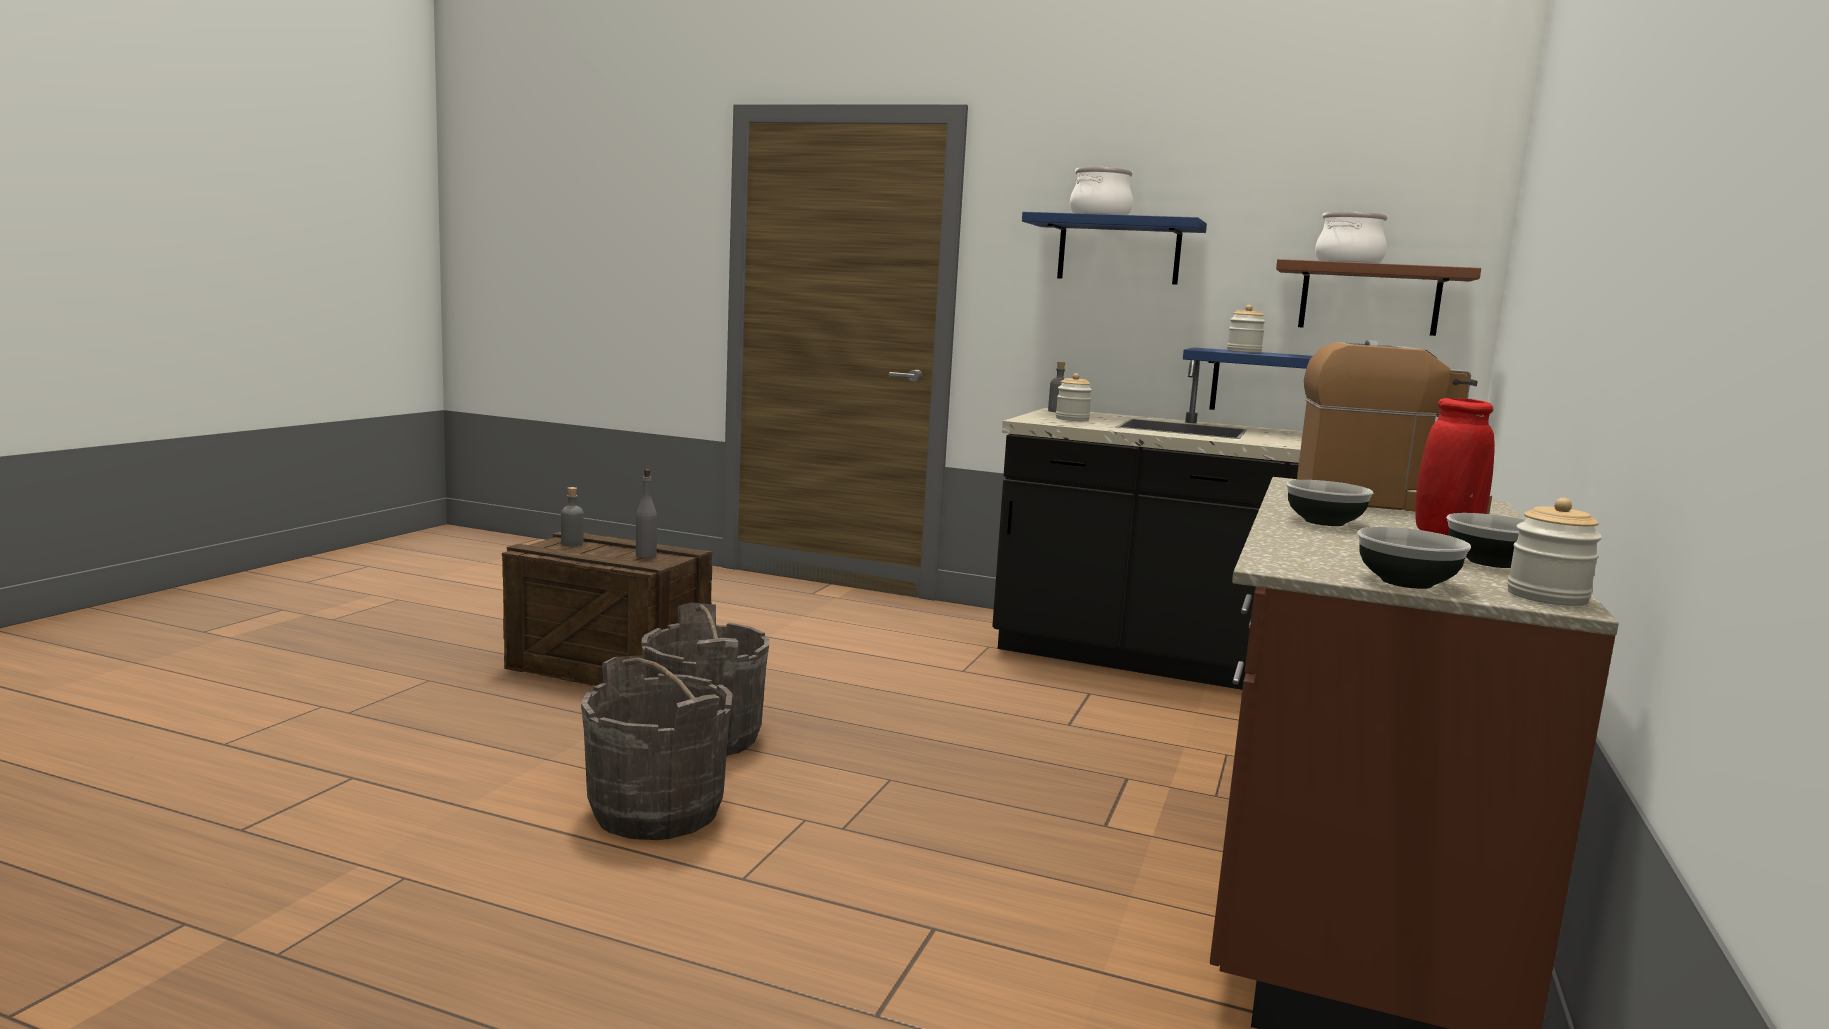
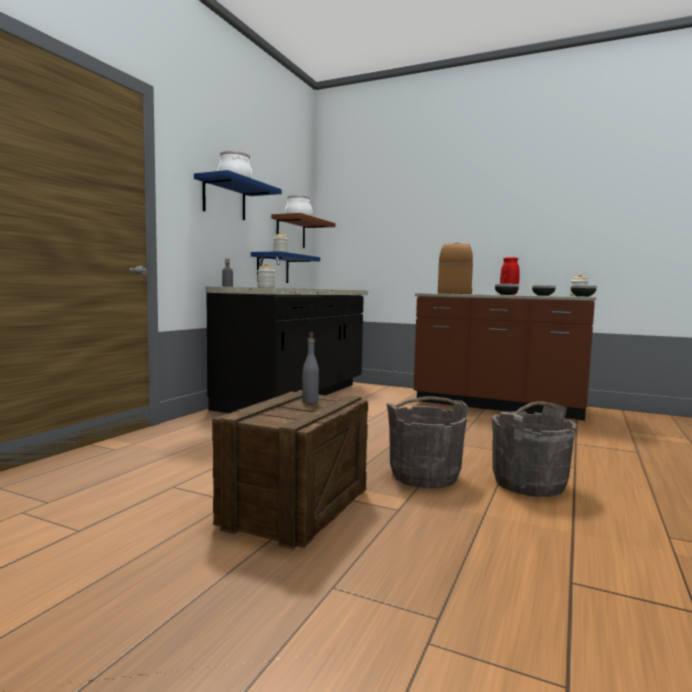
camera: 85 degrees left, 5 degrees down
grey bottle [561,487,584,546] -> none

